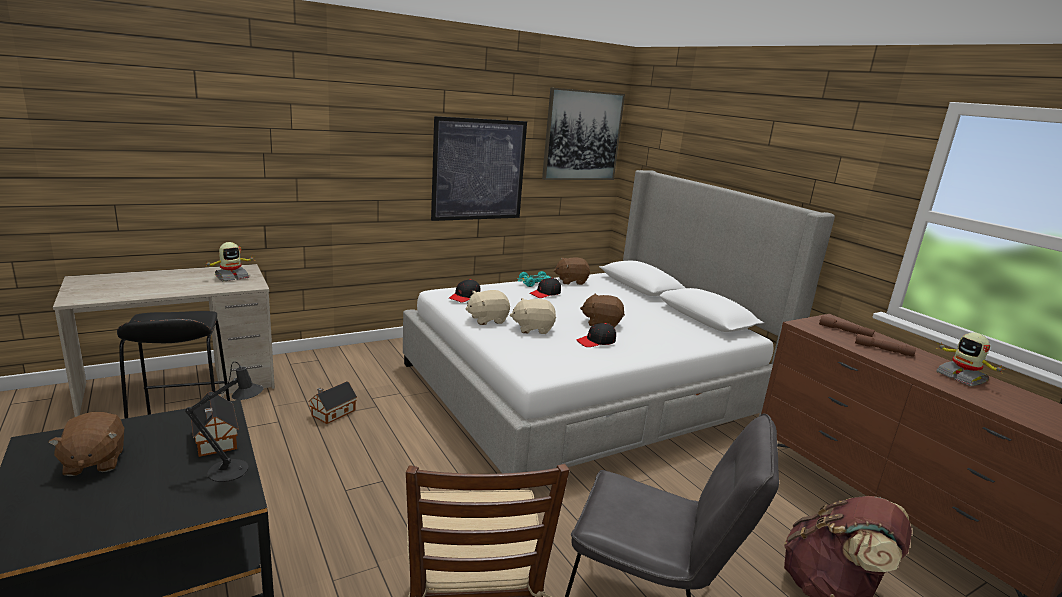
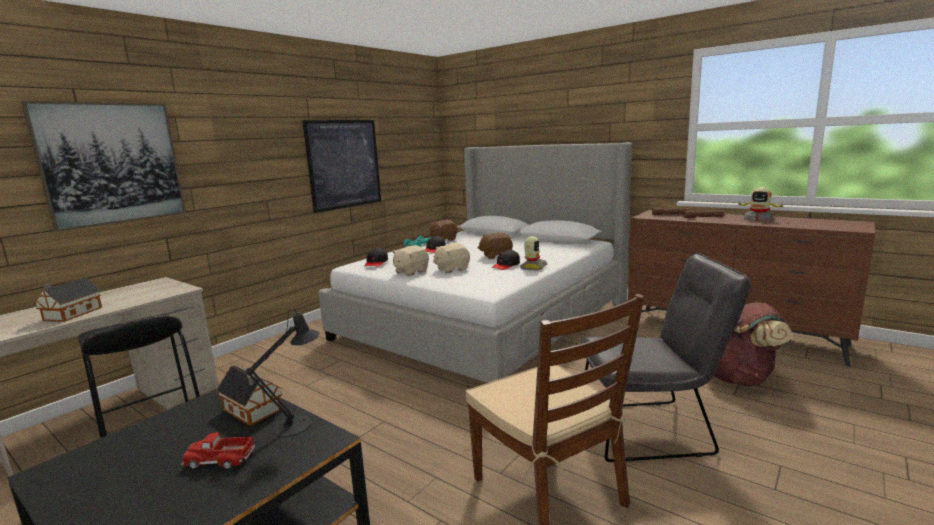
camera: 20 degrees left, 5 degrees down
brown plush toy [48,412,124,476] -> none
toy robot [205,242,255,282] -> toy robot moved to [520,236,547,270]
toy house [308,381,357,424] -> toy house moved to [34,277,102,322]
picture [542,87,625,180] -> picture moved to [21,101,186,232]
none -> toy truck [181,432,255,469]

